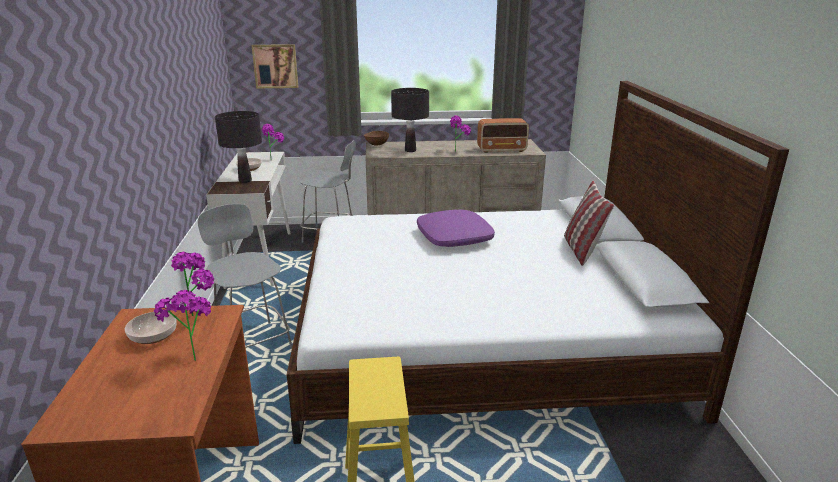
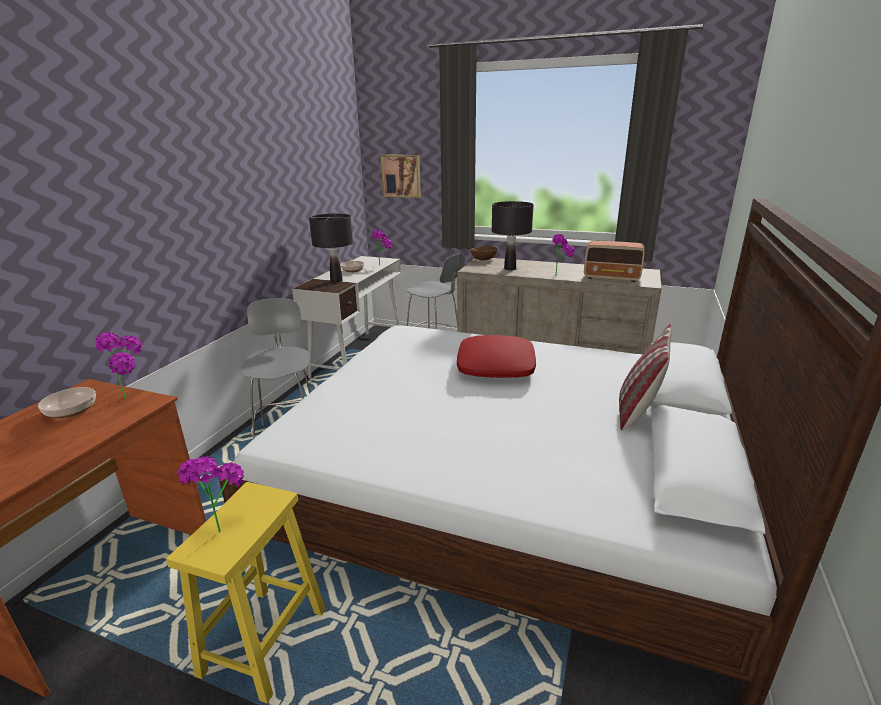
camera: 25 degrees right, 0 degrees up
potted plant [154,290,211,361] -> potted plant moved to [177,456,244,532]
purple pillow [417,209,495,247] -> red pillow [457,335,536,378]

